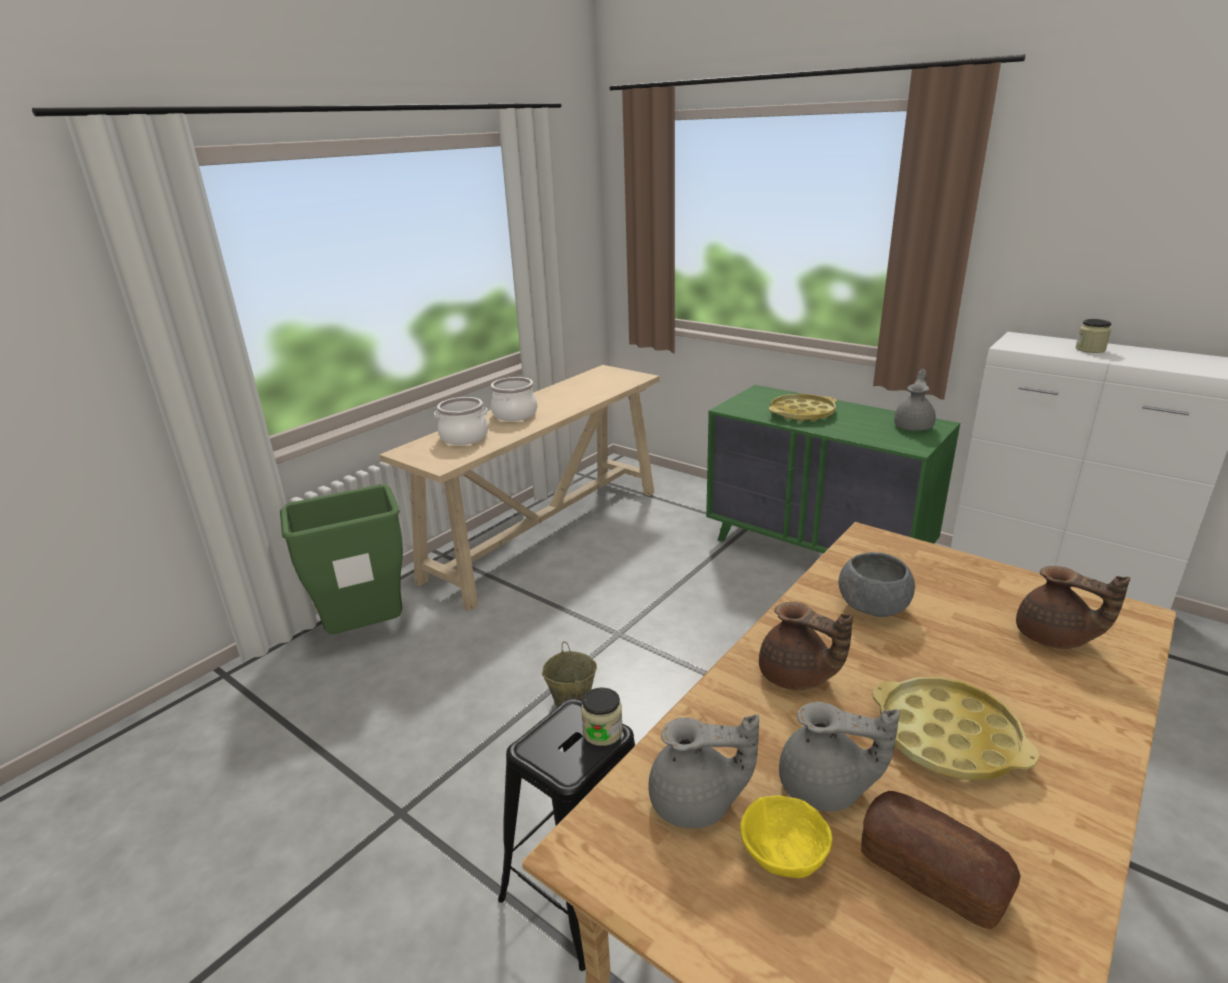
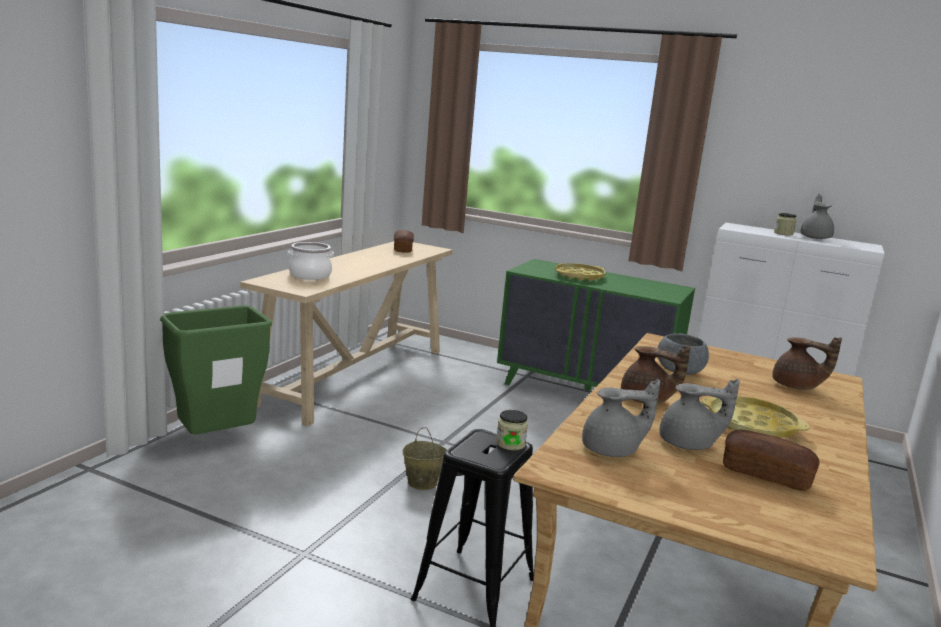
camera: 15 degrees left, 10 degrees down
cooking pot [491,377,537,421] -> none
yellow bowl [740,795,833,878] -> none
grey teapot [894,369,936,431] -> grey teapot moved to [801,194,834,239]
none -> bread [394,230,414,253]

